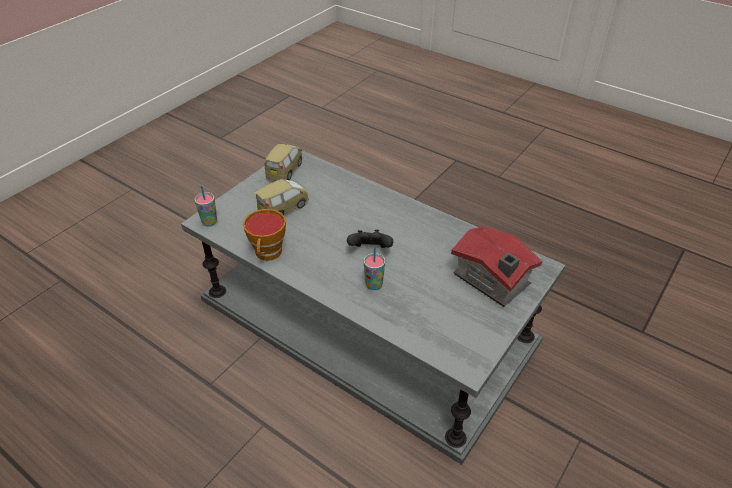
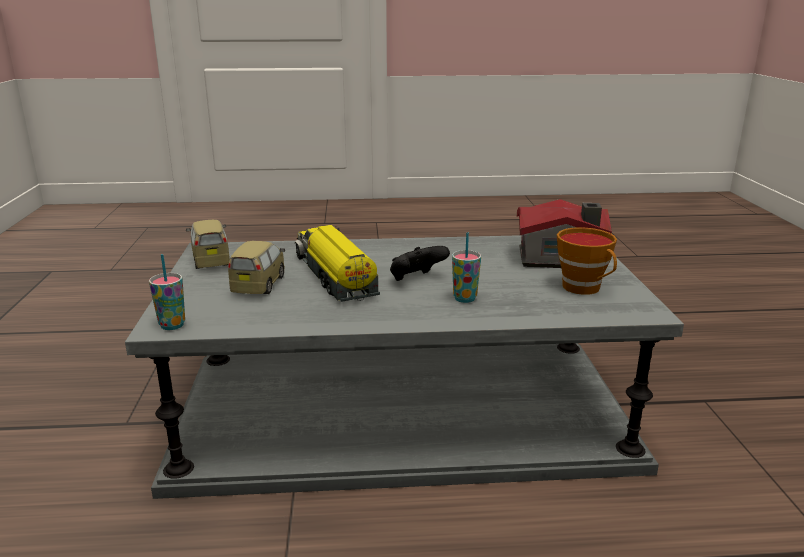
camera: 40 degrees left, 20 degrees down
cup [243,209,286,261] -> cup moved to [557,227,617,295]
none -> toy truck [295,225,380,302]

